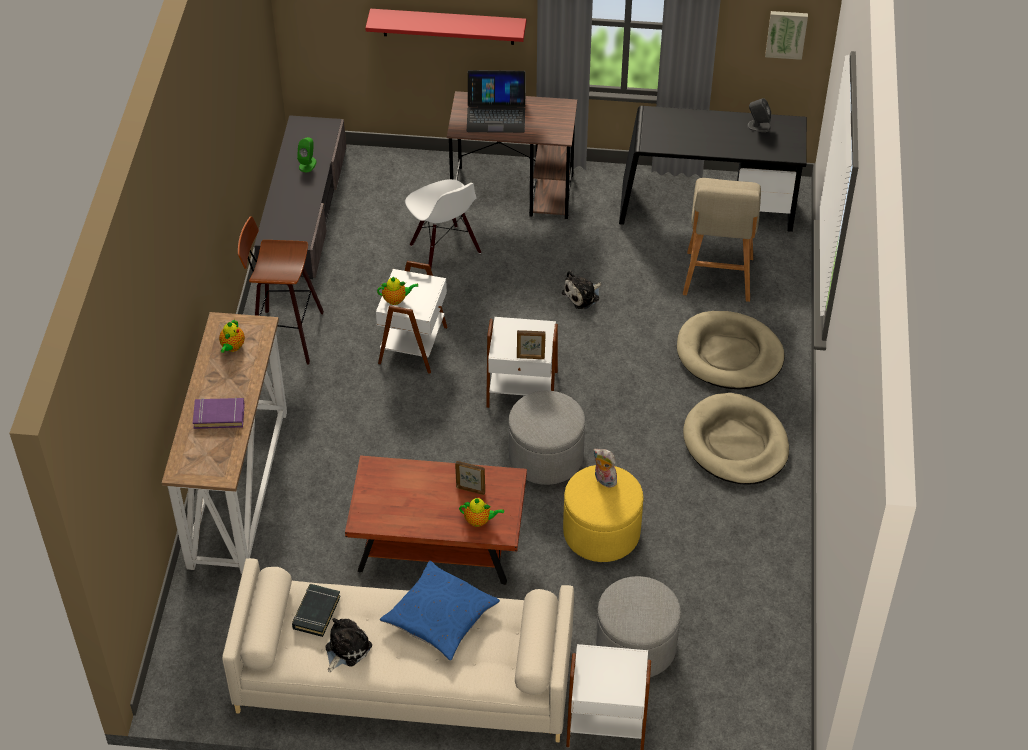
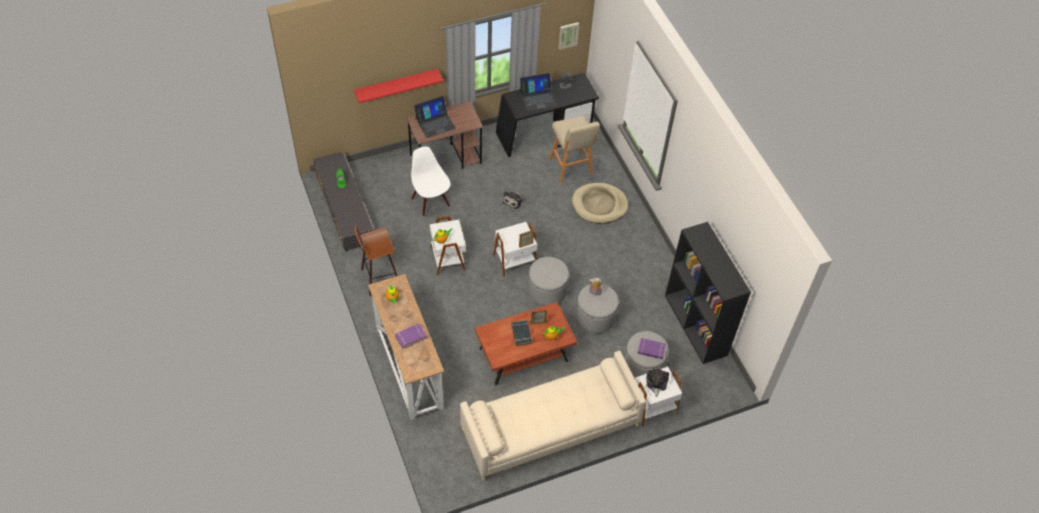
camera: 30 degrees left, 5 degrees up
black book [292,584,341,637] -> black book moved to [511,320,532,346]
plush toy [325,618,372,672] -> plush toy moved to [646,368,669,397]
blue pillow [380,561,500,661] -> none
white chair [405,179,481,267] -> white chair turned 150 degrees counterclockwise [411,146,451,217]
yellow ottoman [563,465,644,562] -> grey ottoman [576,284,619,333]
beige dog bed [683,393,789,485] -> none
none -> laptop [520,73,557,111]
none -> purple book [638,338,666,359]
none -> black bookcase [665,222,751,364]

